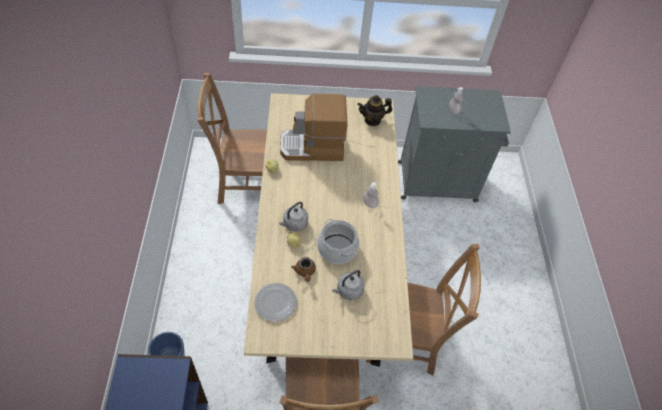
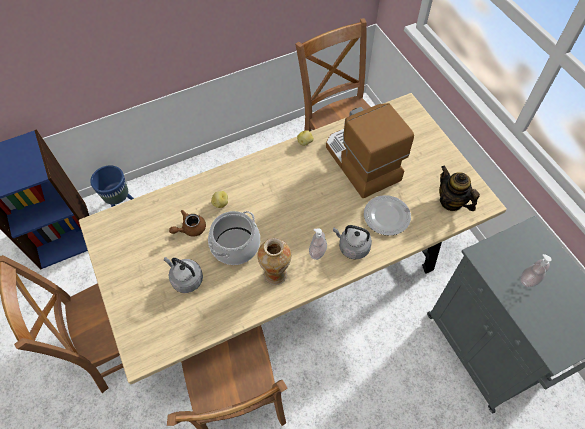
camera: 70 degrees right, 5 degrees up
plate [254,283,297,322] -> plate moved to [364,195,411,236]
grey kettle [279,202,308,231] -> grey kettle moved to [333,225,372,259]
none -> vase [257,238,291,285]

